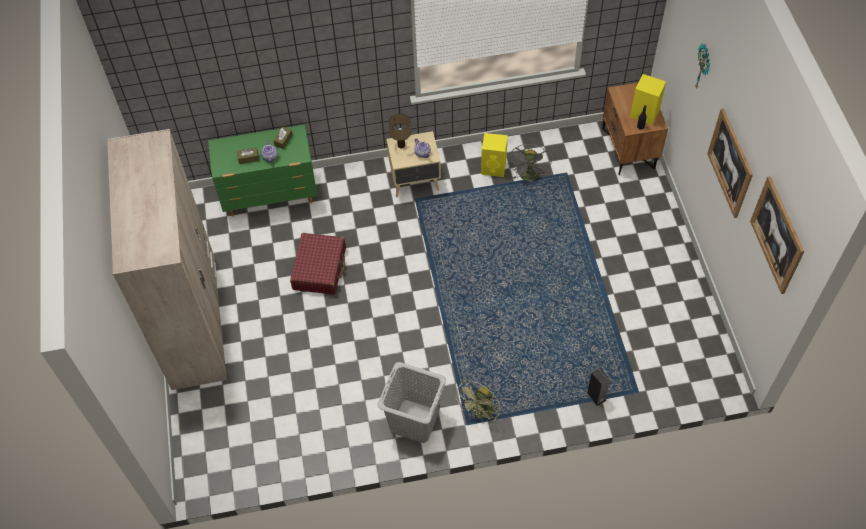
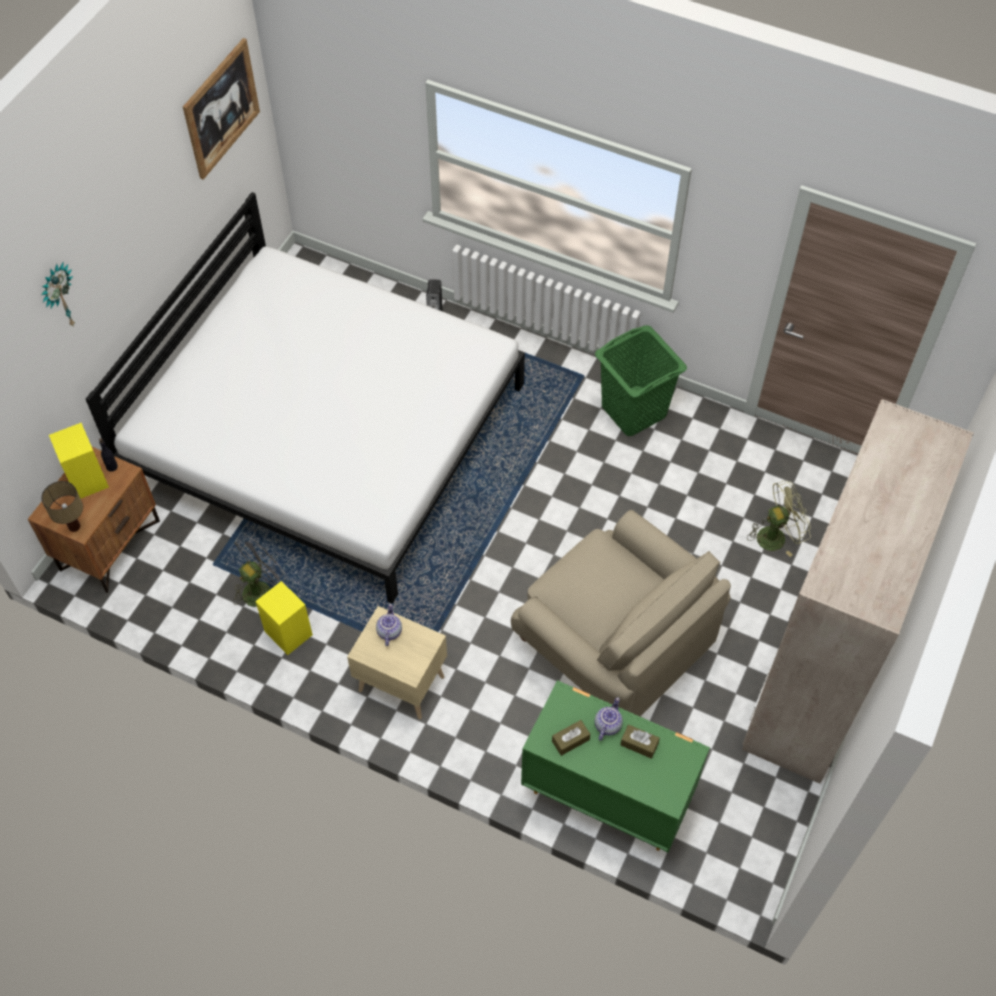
camera: 145 degrees left, 0 degrees up
red suitcase [290,233,346,295] -> beige armchair [511,510,731,717]
grey laundry basket [378,362,446,443] -> green laundry basket [595,325,687,436]
table lamp [389,113,411,148] -> table lamp moved to [41,481,83,532]
green fan [455,380,501,423] -> green fan moved to [747,480,811,557]
picture [707,108,753,218] -> none
none -> white bed [86,192,525,604]

